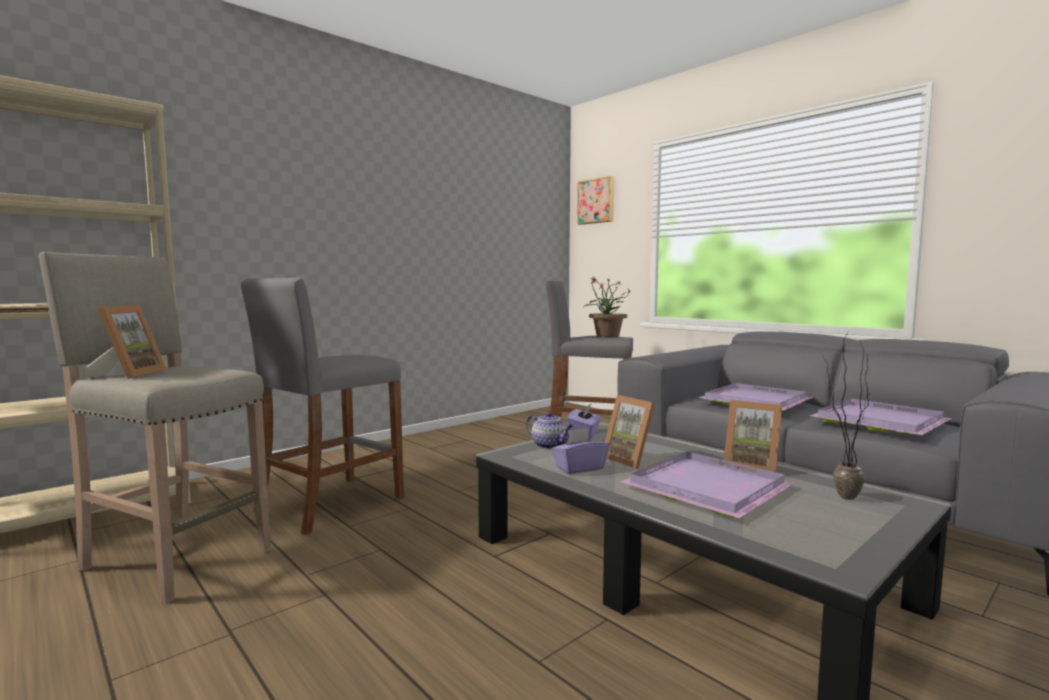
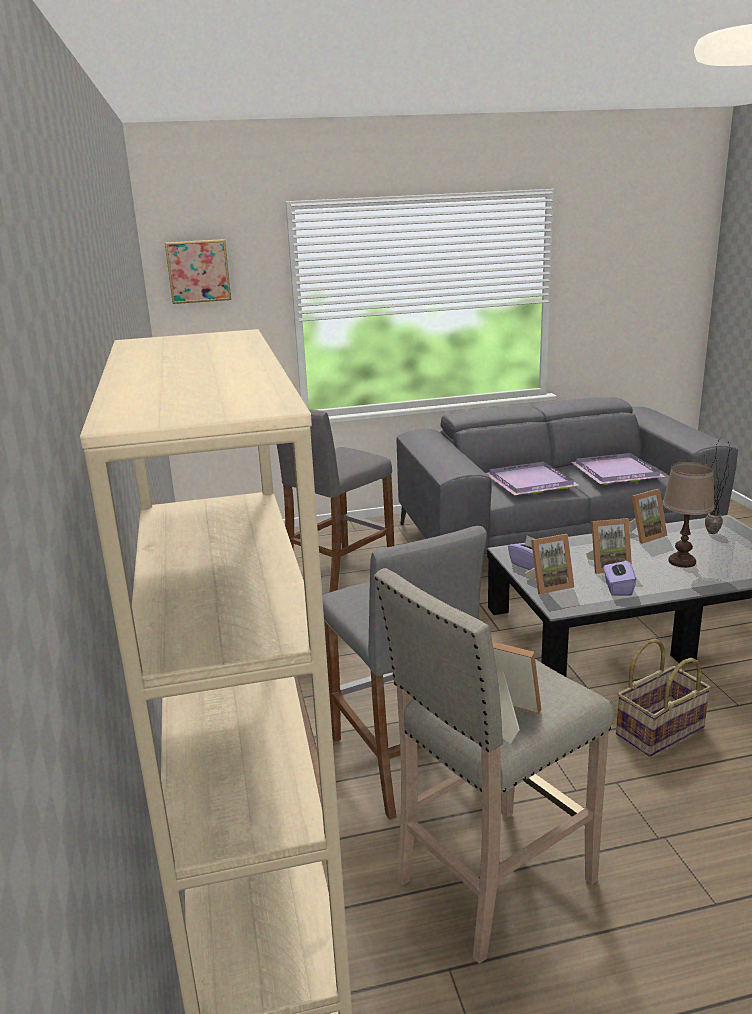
camera: 60 degrees left, 15 degrees up
teapot [526,412,574,449] -> picture frame [525,534,574,594]
potted plant [585,278,631,337] -> none
purple tray [621,451,795,518] -> brown table lamp [662,461,715,568]
none -> basket [616,639,711,757]

